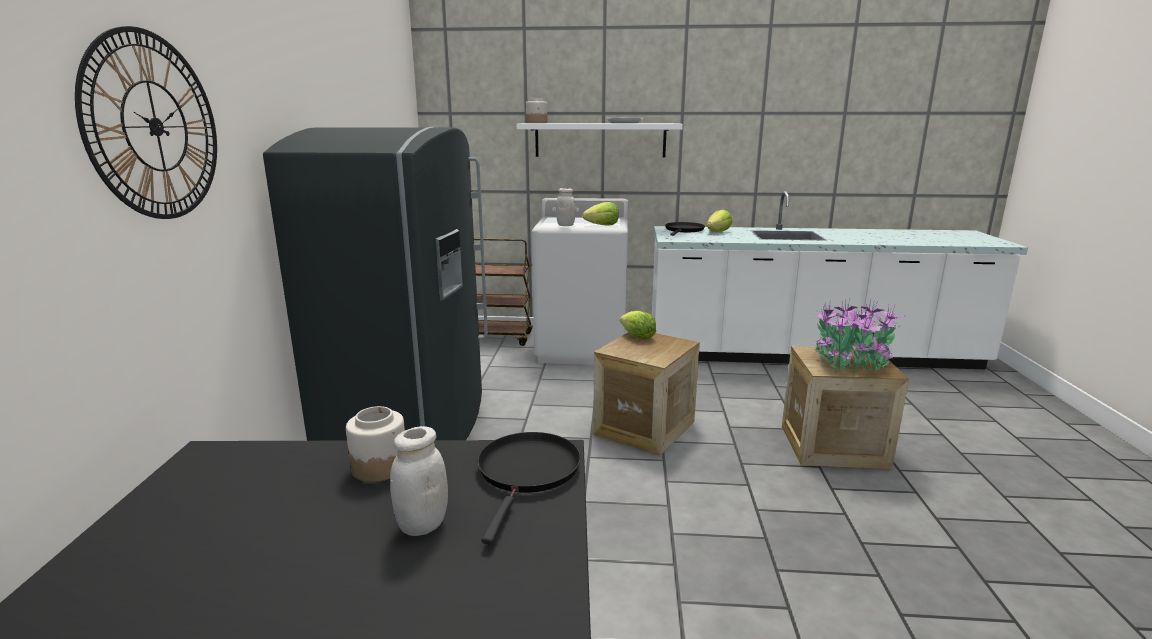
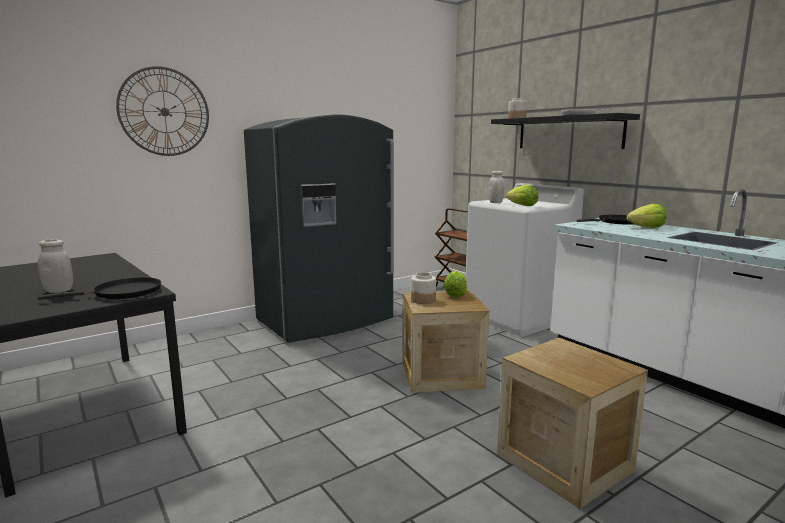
camera: 50 degrees right, 5 degrees down
jar [346,406,405,482] -> jar moved to [411,272,436,304]
white shelf [517,123,683,157] -> black shelf [491,113,640,149]
potted plant [814,298,905,374] -> none

